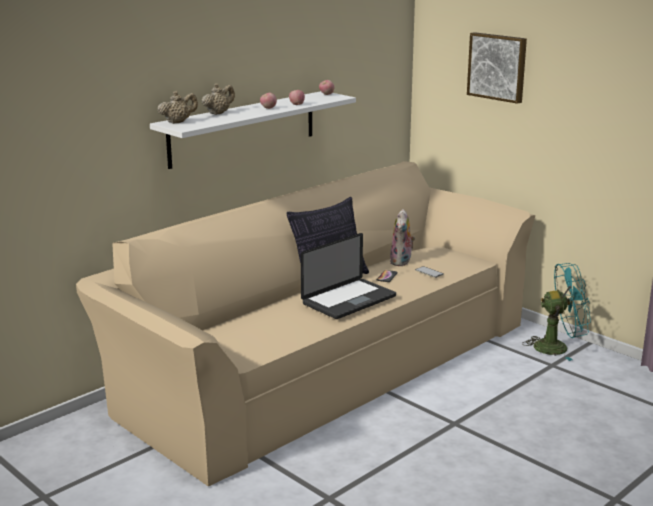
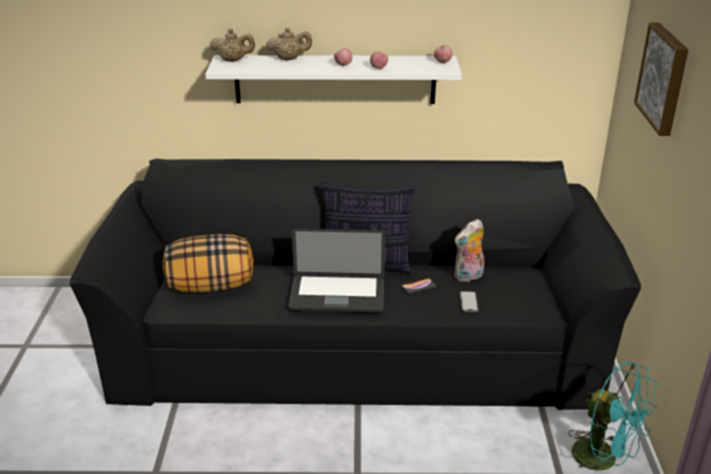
camera: 45 degrees right, 10 degrees up
beige sofa [76,161,535,487] -> black sofa [70,159,641,410]
none -> pillow [163,234,254,293]

